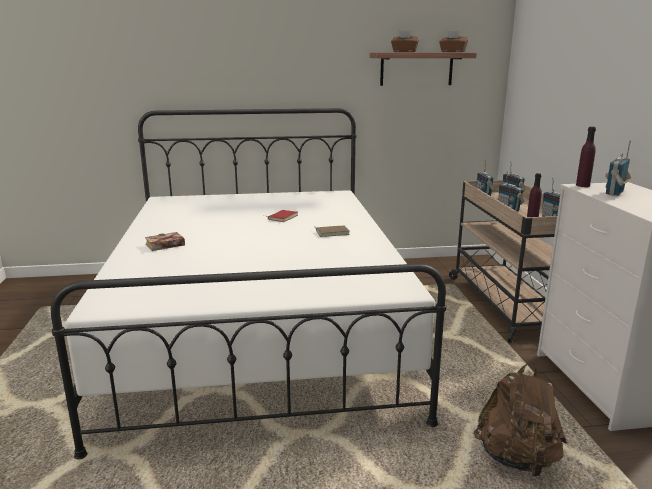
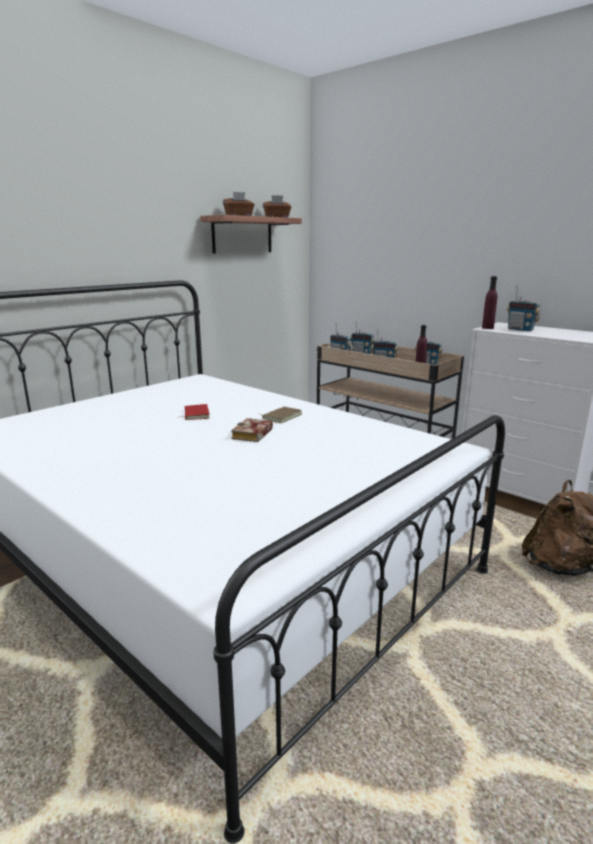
camera: 40 degrees left, 0 degrees up
book [145,232,185,251] -> book moved to [231,418,273,442]
radio [605,141,631,196] -> radio turned 45 degrees counterclockwise [507,286,541,331]

